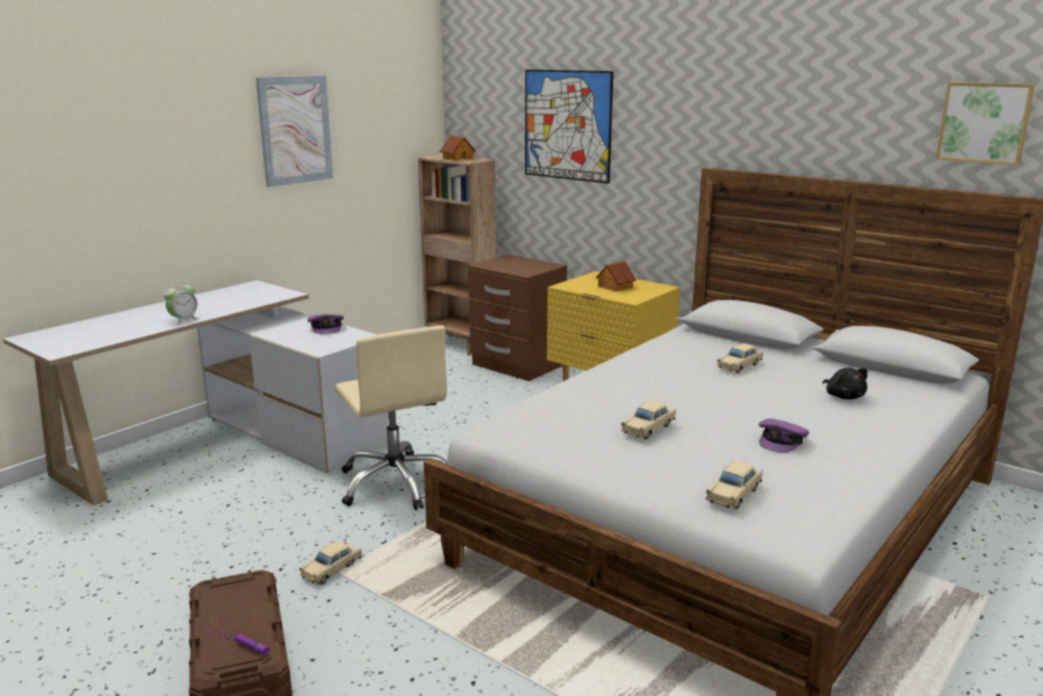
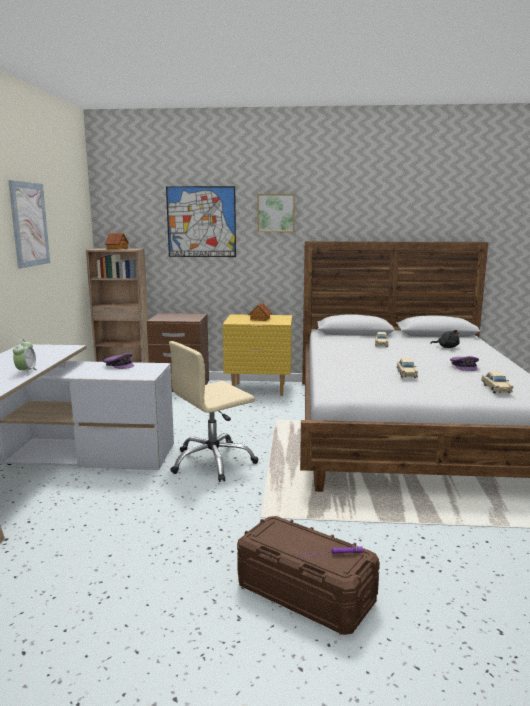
camera: 35 degrees left, 5 degrees down
beige toy car [299,541,361,584] -> none
beige office chair [335,325,447,510] -> beige office chair turned 120 degrees clockwise [169,341,258,482]
picture [936,82,1035,165] -> picture moved to [258,194,295,232]

